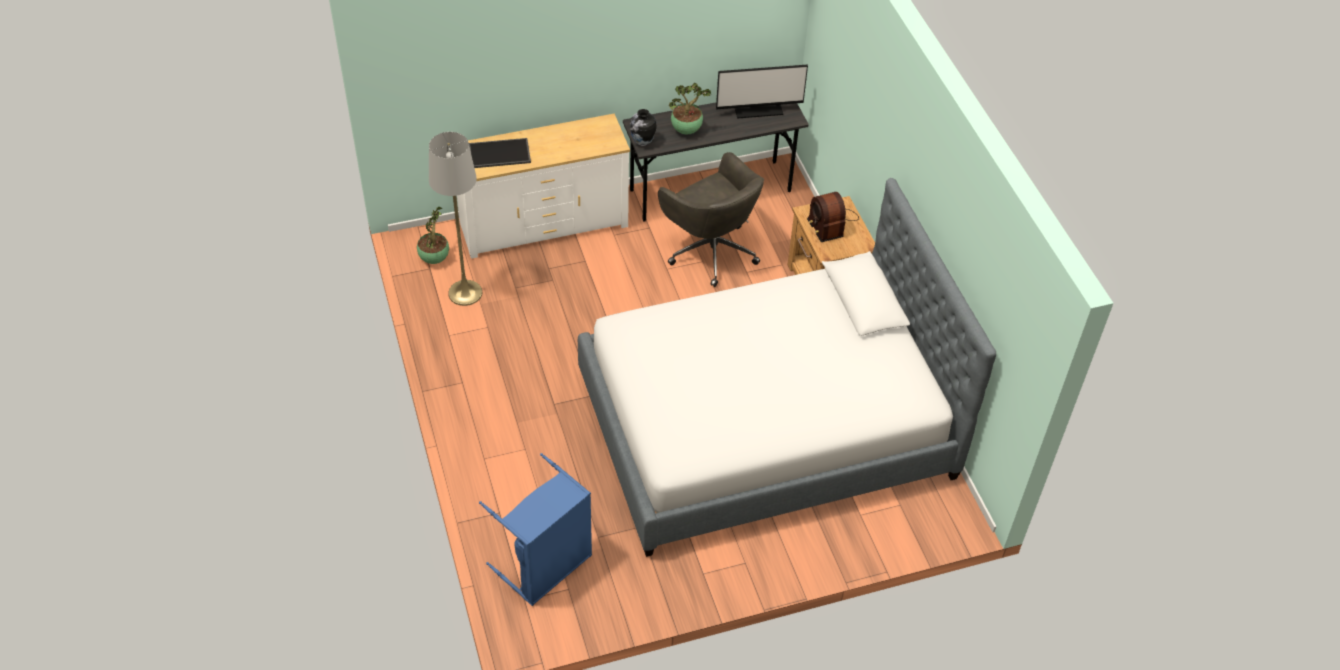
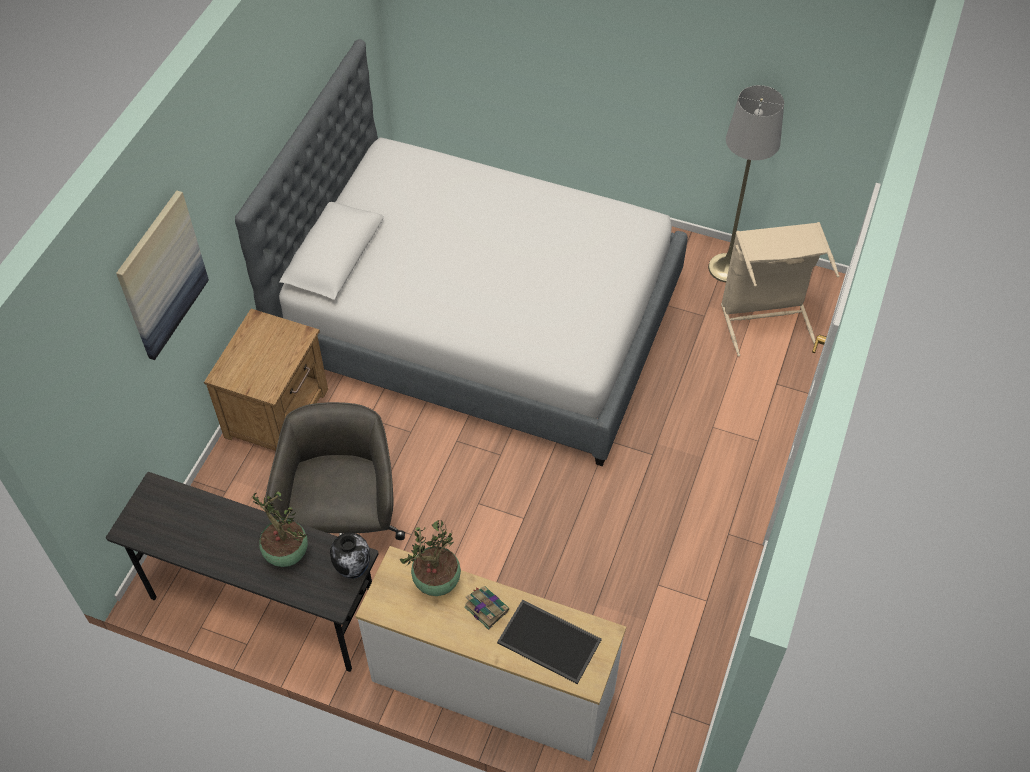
camera: 140 degrees left, 5 degrees up
potted plant [417,207,449,264] -> potted plant moved to [400,520,461,596]
grey floor lamp [429,132,482,306] -> grey floor lamp moved to [708,85,784,282]
blue laundry basket [479,453,592,606] -> beige laundry basket [721,222,840,357]
monitor [716,65,808,119] -> none
radio [807,192,859,242] -> none
none -> picture [116,191,209,360]
none -> book [464,586,509,630]

